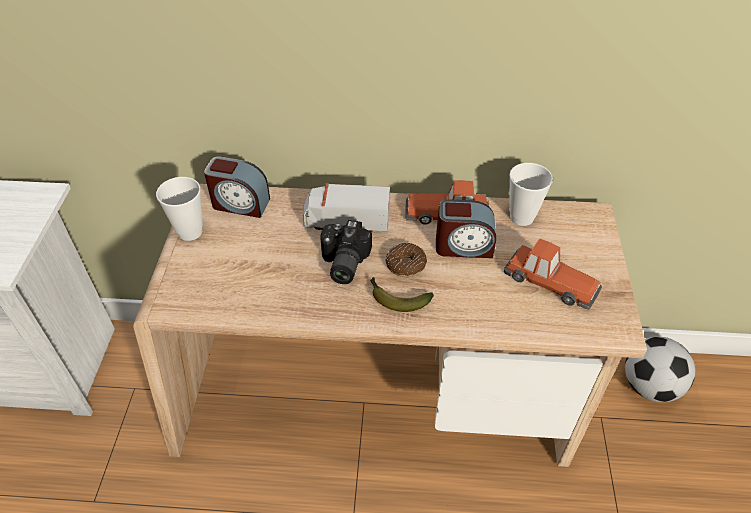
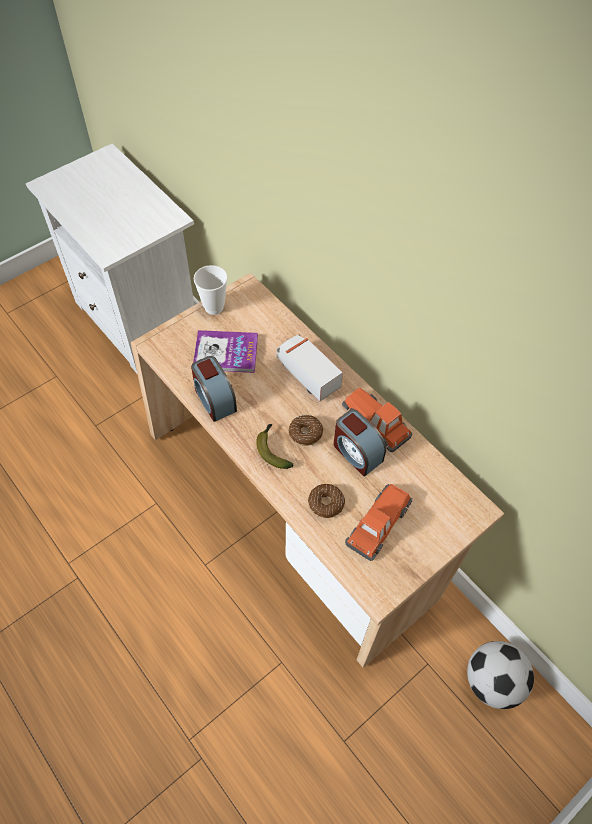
camera: 45 degrees right, 10 degrees up
alarm clock [204,156,270,218] -> alarm clock moved to [191,356,237,422]
camera [320,220,372,284] -> none
toy car [504,238,602,310] -> toy car turned 135 degrees counterclockwise [345,484,412,561]
cup [509,163,553,226] -> none
none -> book [193,330,258,373]
none -> donut [308,484,345,518]

